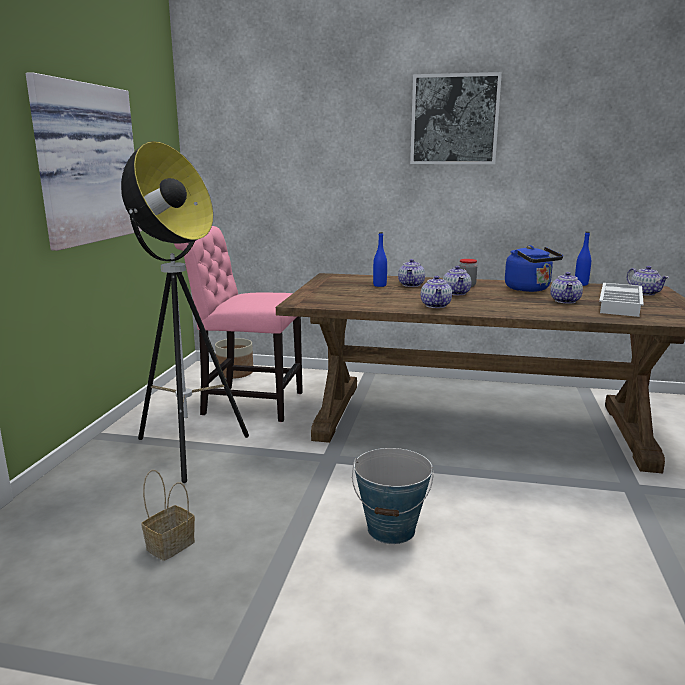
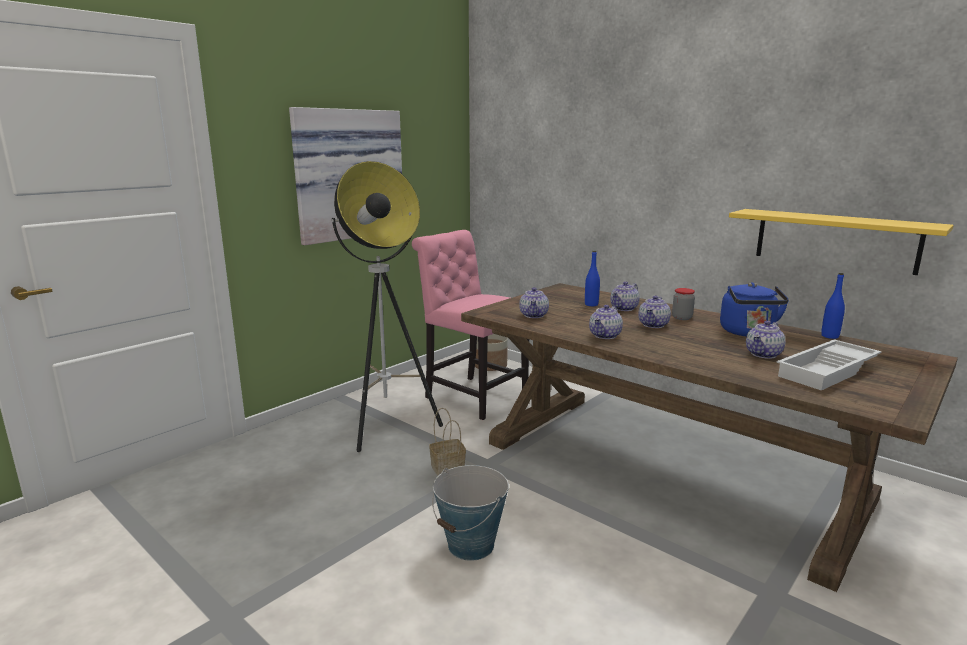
camera: 30 degrees right, 0 degrees up
basket [141,470,195,561] -> basket moved to [429,408,466,475]
picture [410,72,502,164] -> none
teapot [627,266,669,296] -> teapot moved to [519,287,549,318]
none -> yellow shelf [729,209,954,275]

